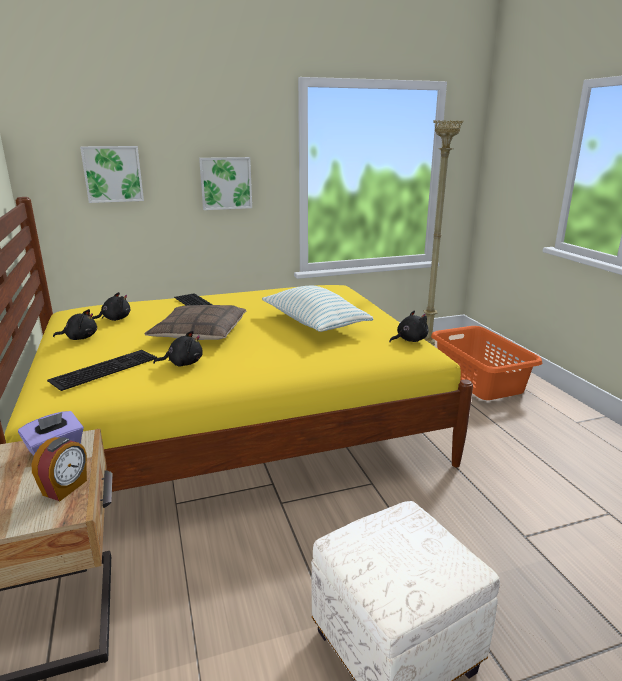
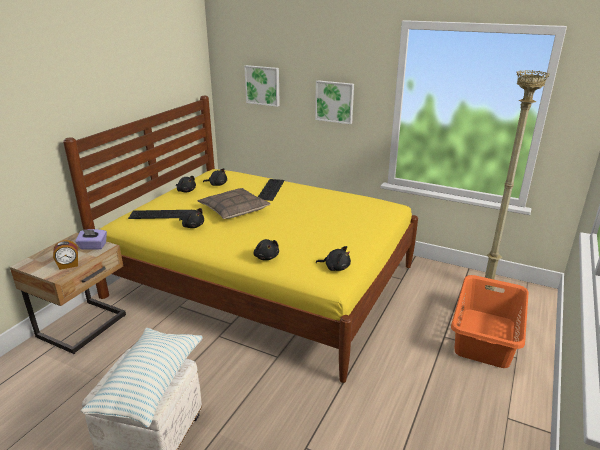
camera: 45 degrees right, 5 degrees up
pillow [262,286,373,332] -> pillow moved to [81,328,203,428]
none -> black plush toy [254,239,279,260]

